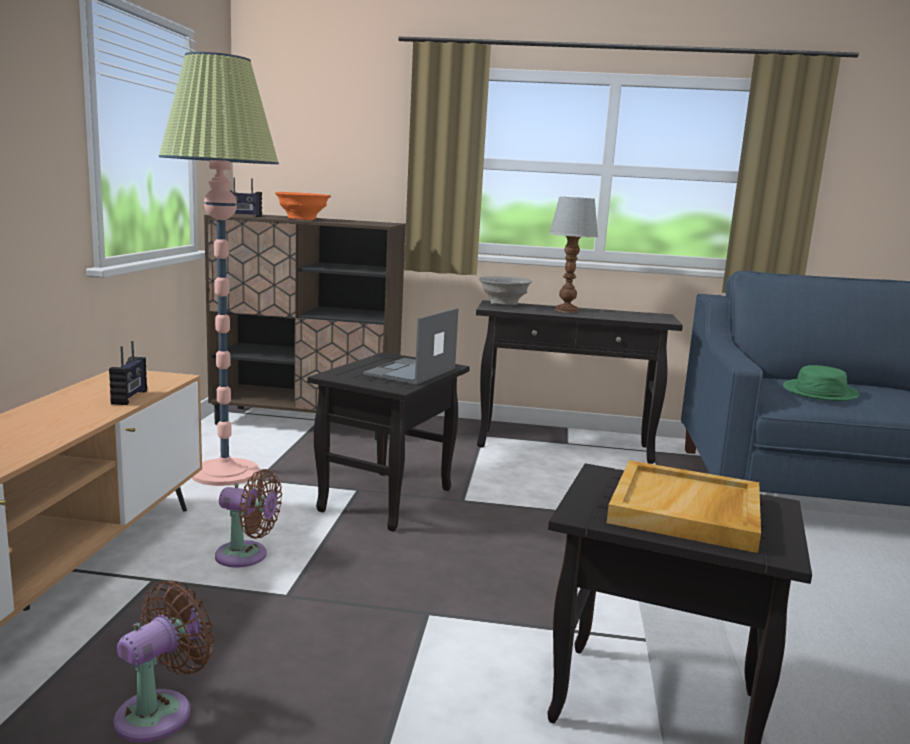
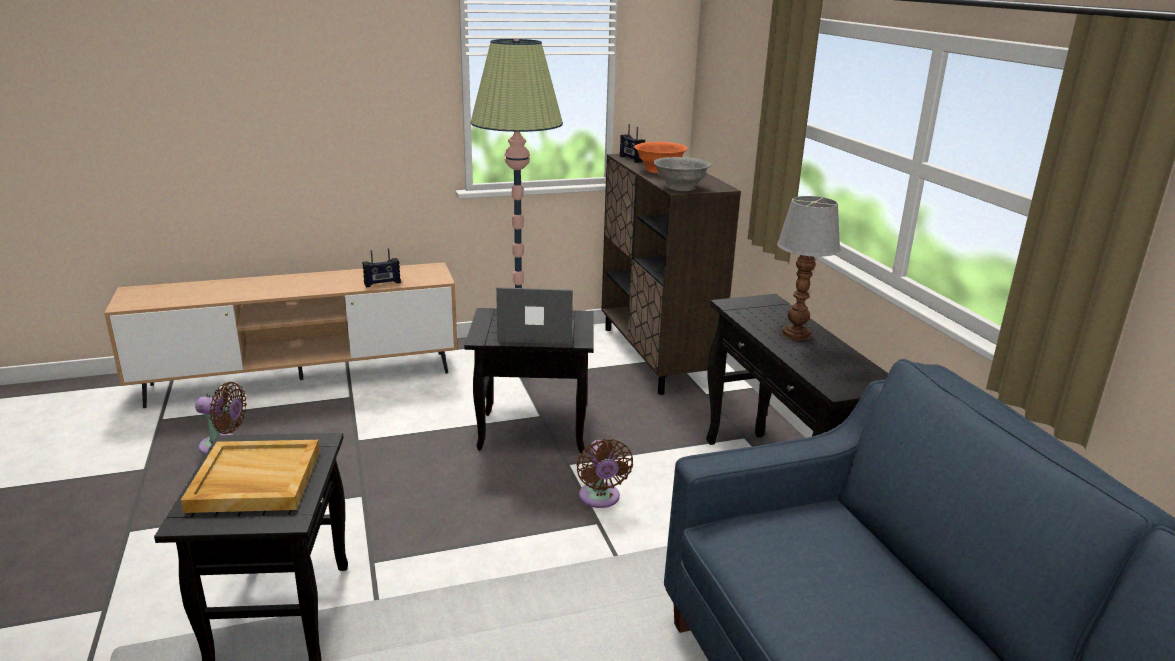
camera: 65 degrees right, 10 degrees up
brown fan [215,469,282,567] -> brown fan moved to [577,439,633,508]
grey bowl [479,276,533,305] -> grey bowl moved to [653,157,711,191]
green hat [783,365,859,401] -> none

